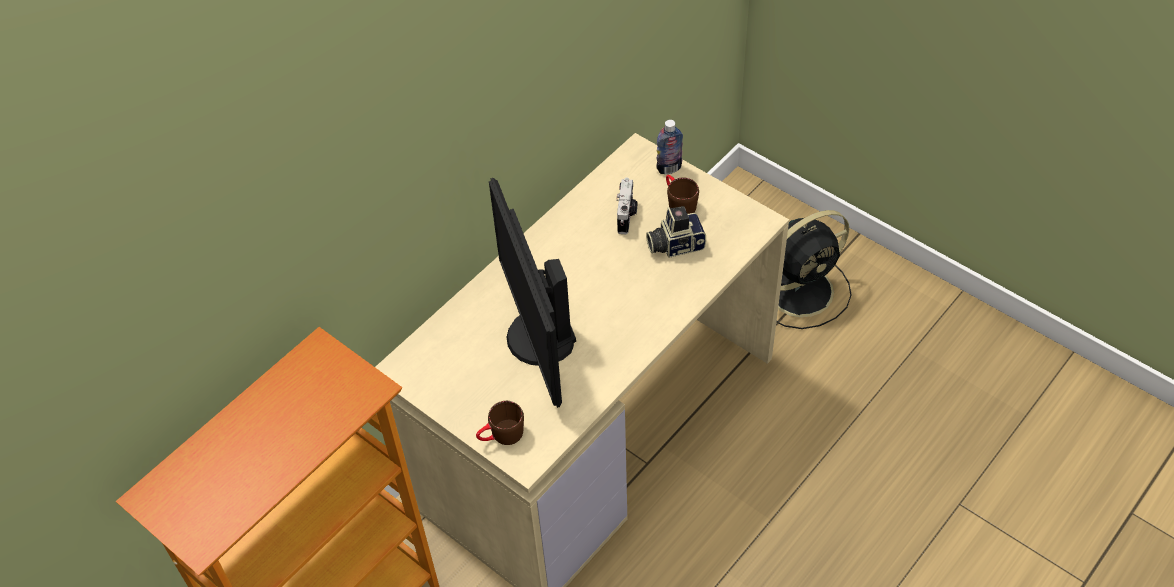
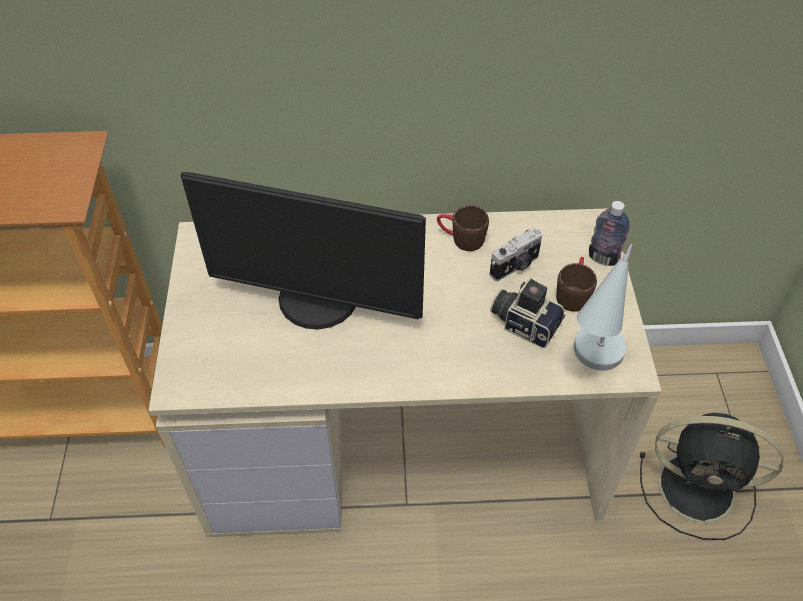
camera: 45 degrees right, 0 degrees up
brown mug [476,401,524,445] -> brown mug moved to [437,205,489,251]
monitor [489,178,576,408] -> monitor turned 105 degrees counterclockwise [180,172,426,330]
none -> white table lamp [574,244,633,370]

